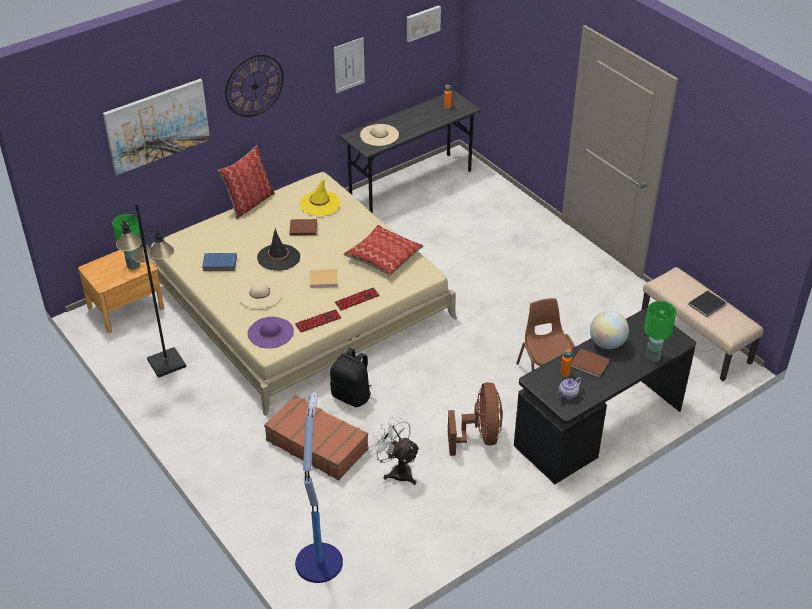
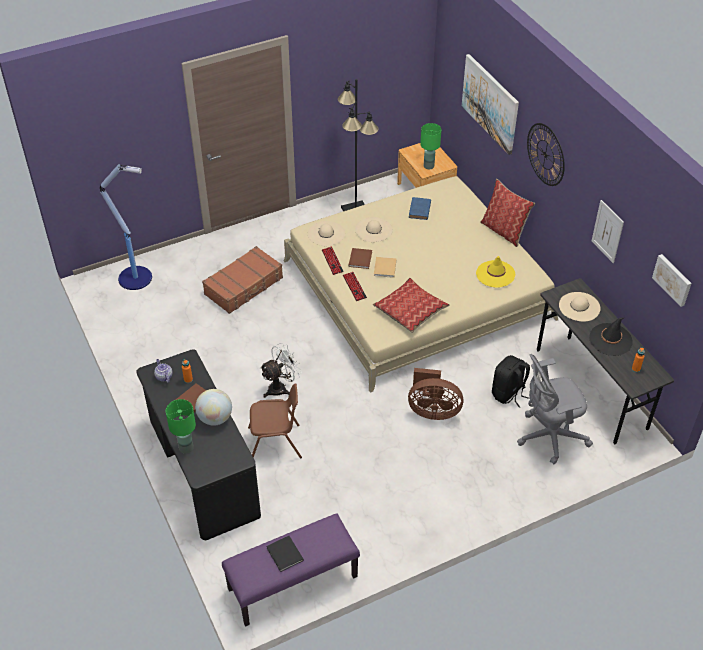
camera: 100 degrees right, 5 degrees up
purple hat [248,317,294,349] -> beige hat [308,221,345,246]
black hat [257,228,300,271] -> black hat moved to [589,318,633,356]
brown book [289,219,317,236] -> brown book moved to [349,248,372,269]
black backpack [330,348,372,407] -> black backpack moved to [492,355,530,408]
white fan [370,417,420,485] -> white fan moved to [260,343,302,398]
brown fan [448,382,503,456] -> brown fan moved to [408,368,463,420]
beige bench [641,267,764,381] -> purple bench [222,513,360,626]
none -> grey office chair [517,354,593,465]

